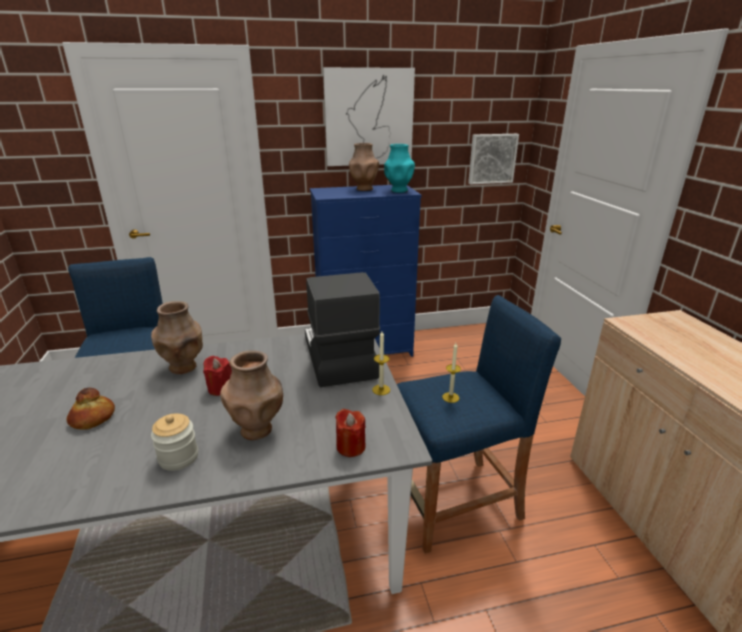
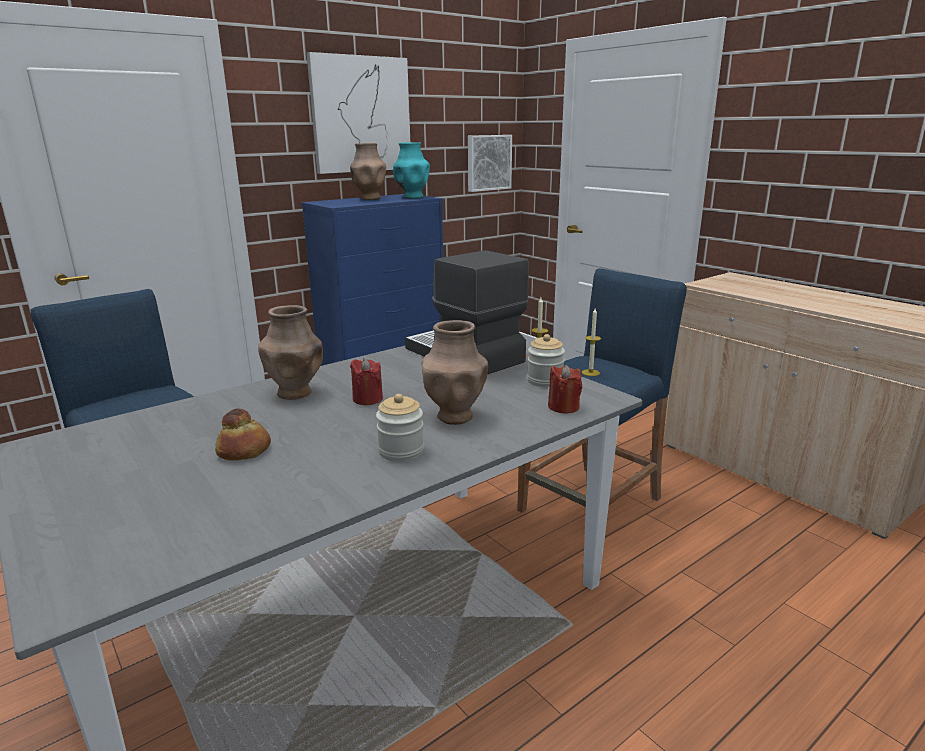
camera: 25 degrees left, 5 degrees down
none -> jar [527,334,565,387]

